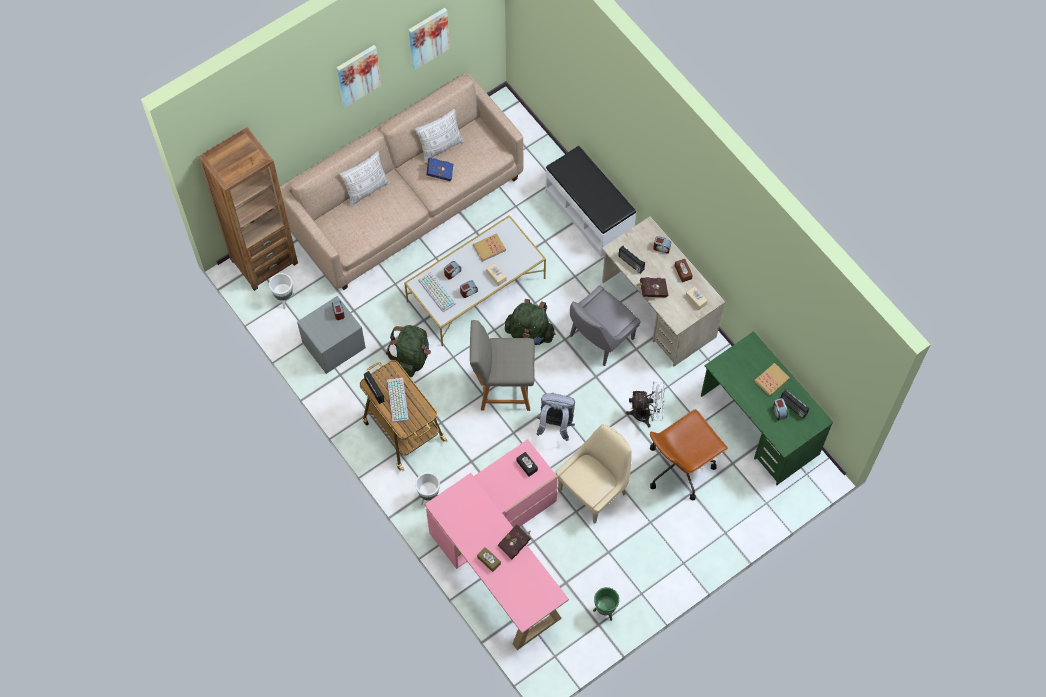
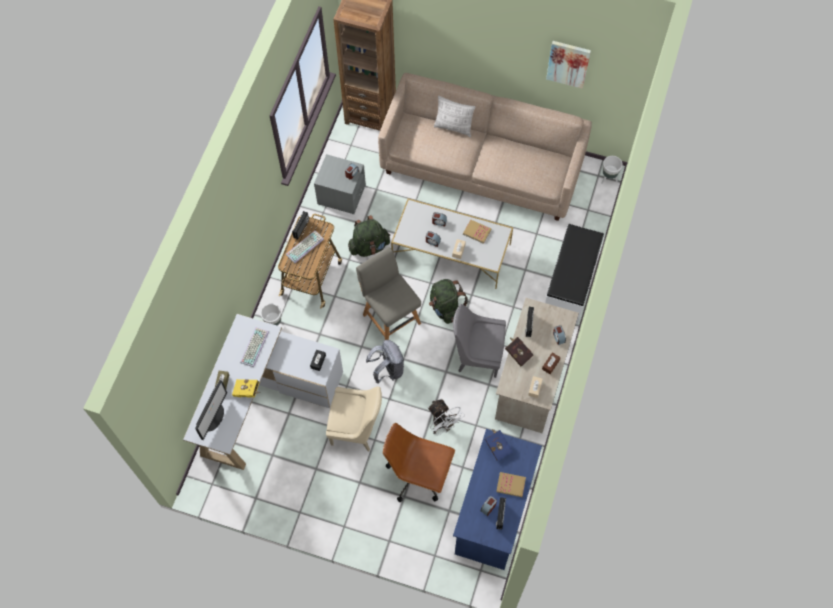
camera: 55 degrees right, 0 degrees up
white planter [269,273,295,309] -> white planter moved to [601,156,623,184]
picture [337,45,381,107] -> none
pillow [415,109,464,162] -> none
keyboard [418,272,456,312] -> keyboard moved to [240,327,269,367]
blue book [423,158,453,181] -> blue book moved to [485,429,512,461]
pink desk [425,439,569,650] -> white desk [183,314,343,470]
red book [497,525,531,559] -> yellow book [232,379,260,398]
green planter [593,587,619,621] -> none
green desk [701,331,834,485] -> blue desk [453,429,542,570]
none -> monitor [195,380,227,440]

